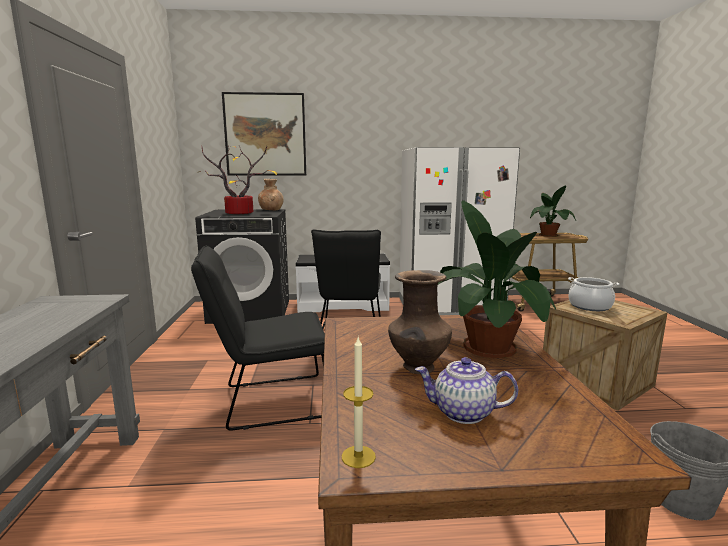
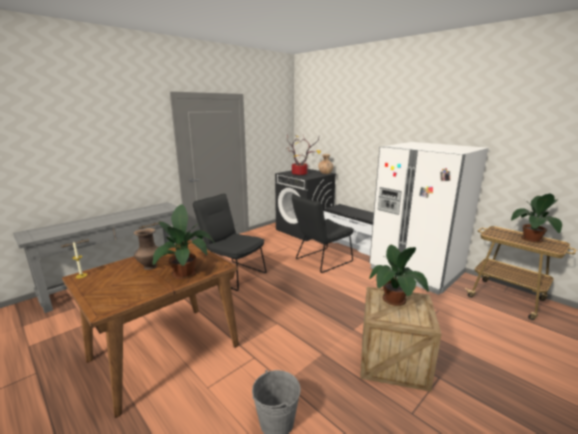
camera: 50 degrees right, 5 degrees up
picture [222,92,306,176] -> none
teapot [415,357,518,424] -> none
cooking pot [568,277,619,311] -> potted plant [369,245,429,306]

